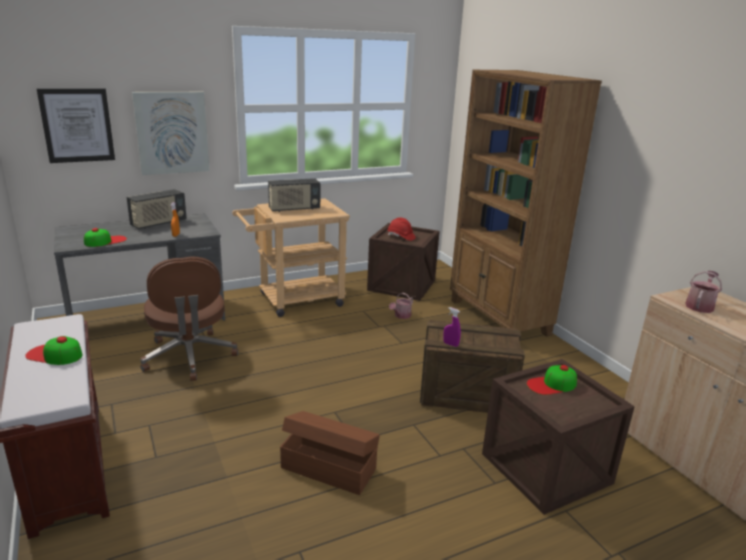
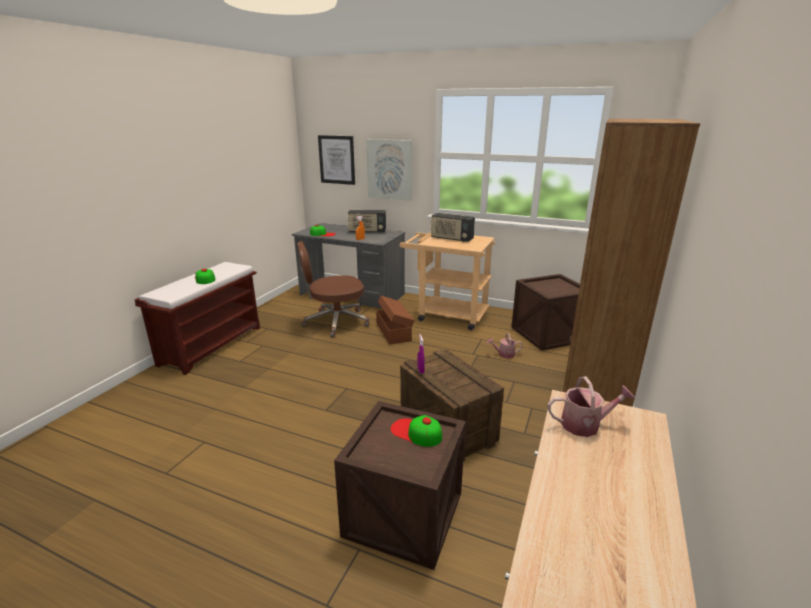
camera: 50 degrees right, 0 degrees up
brown office chair [140,257,238,381] -> brown office chair turned 45 degrees clockwise [297,241,369,338]
brown storage box [280,411,380,495] -> brown storage box moved to [376,296,415,344]
red hard hat [388,217,416,241] -> none

